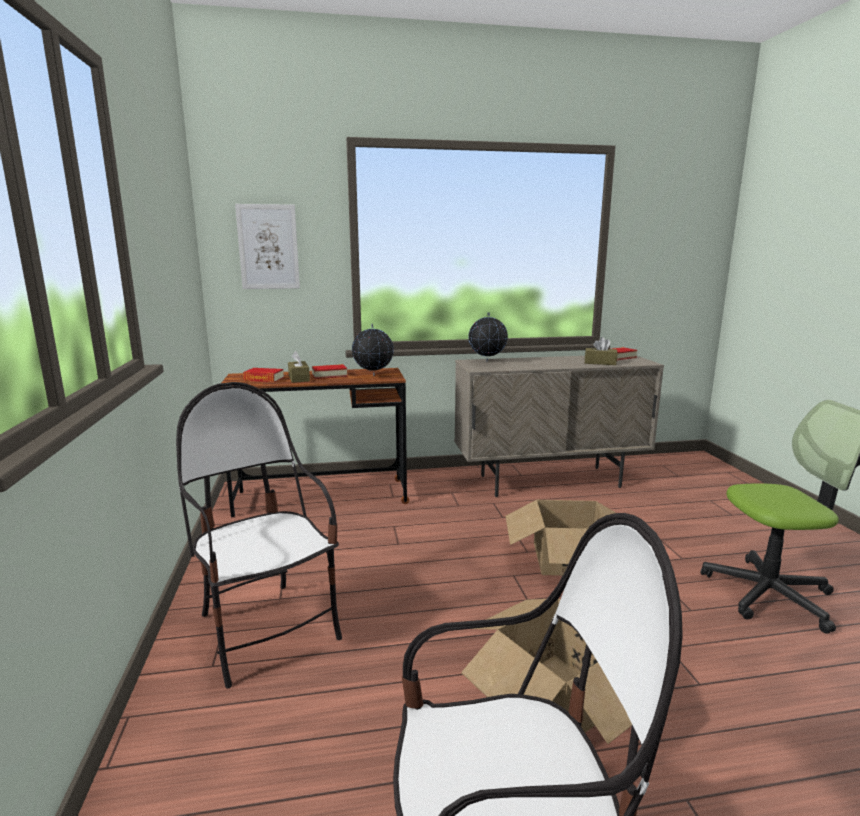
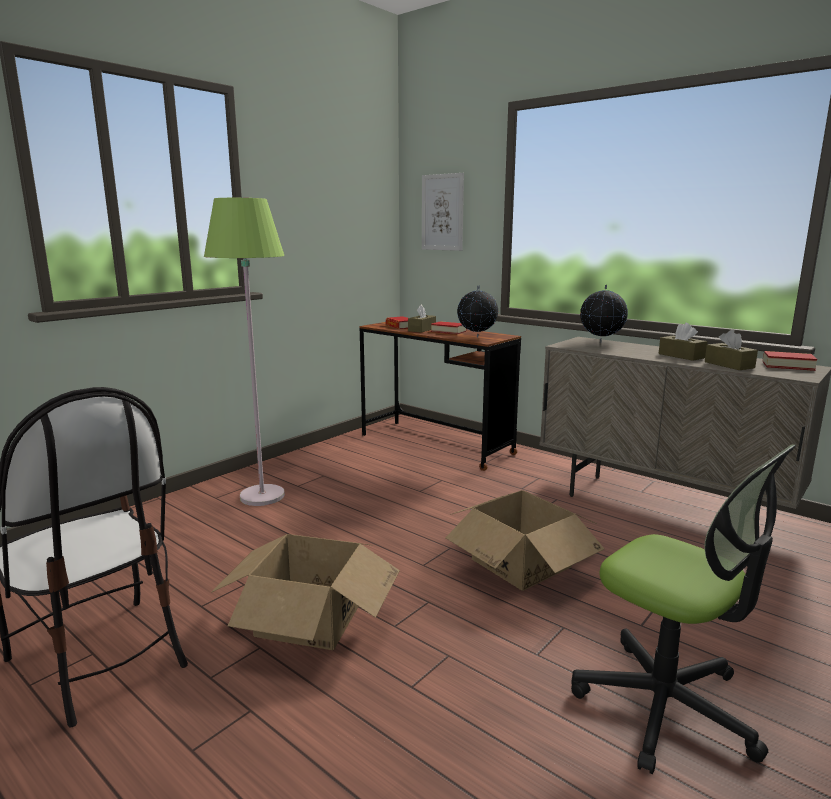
camera: 50 degrees right, 0 degrees up
chair [176,382,342,689] -> green floor lamp [204,198,285,506]
none -> brown tissue box [658,323,707,361]

